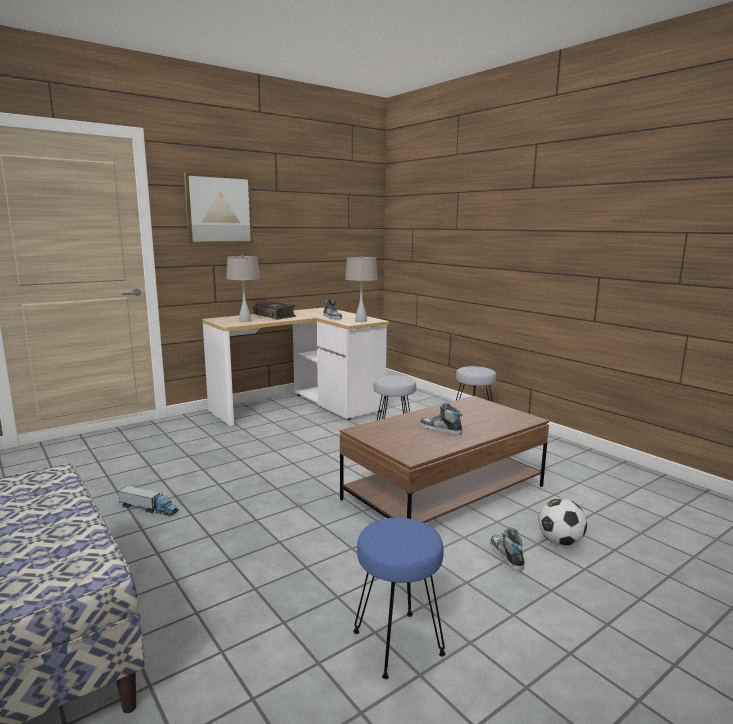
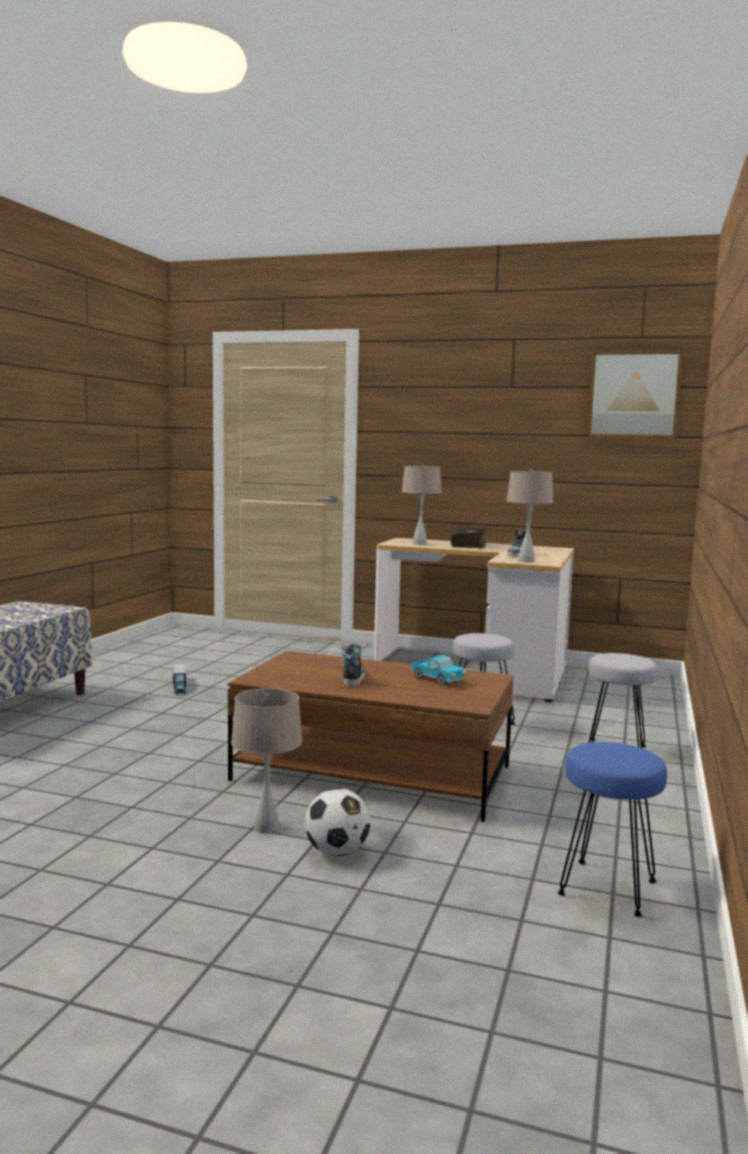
camera: 55 degrees right, 5 degrees down
picture [184,173,253,244] -> picture moved to [587,350,683,439]
blue stool [353,518,446,679] -> blue stool moved to [558,742,667,917]
shoe [491,528,525,572] -> beige table lamp [231,688,302,834]
none -> toy truck [411,655,466,685]

